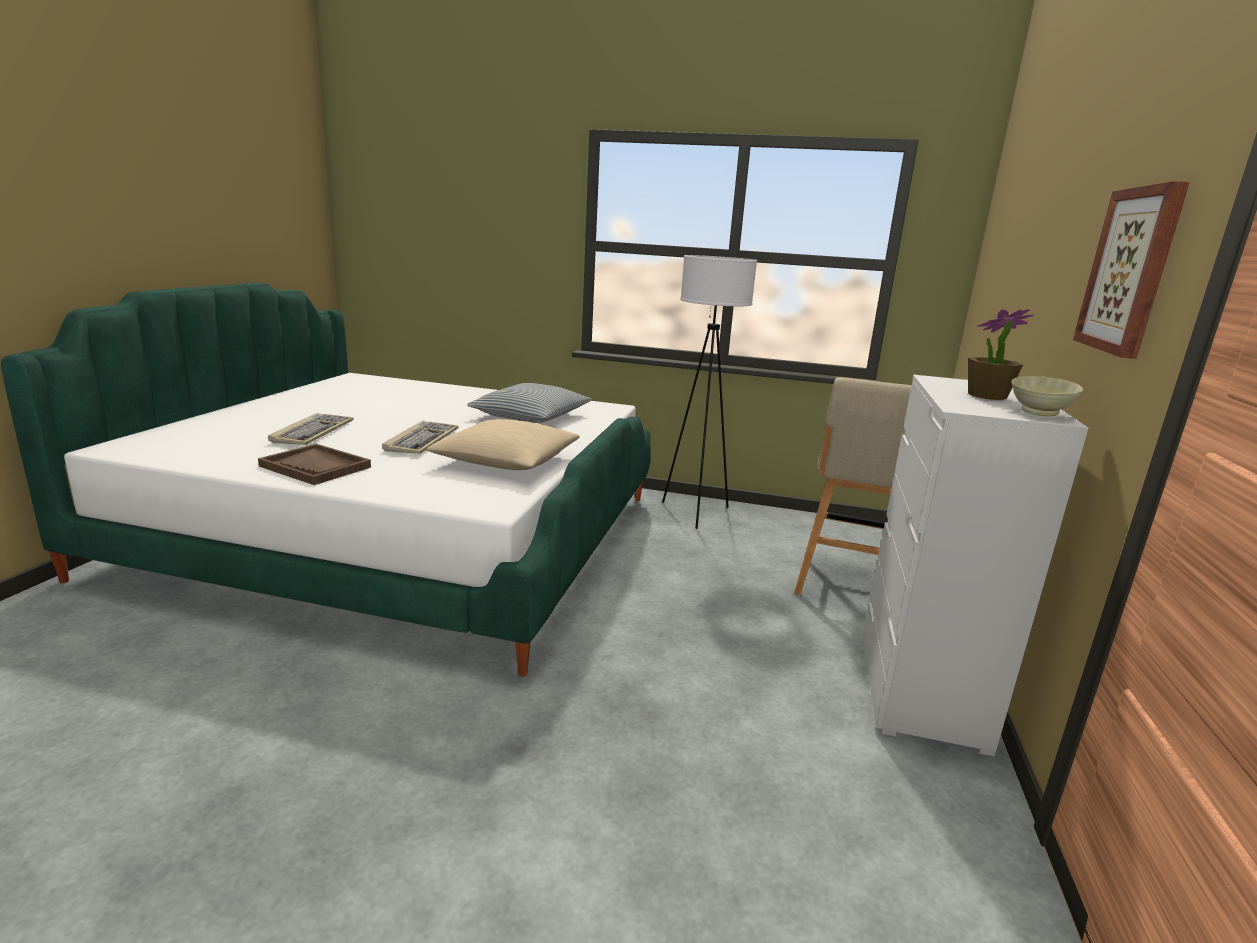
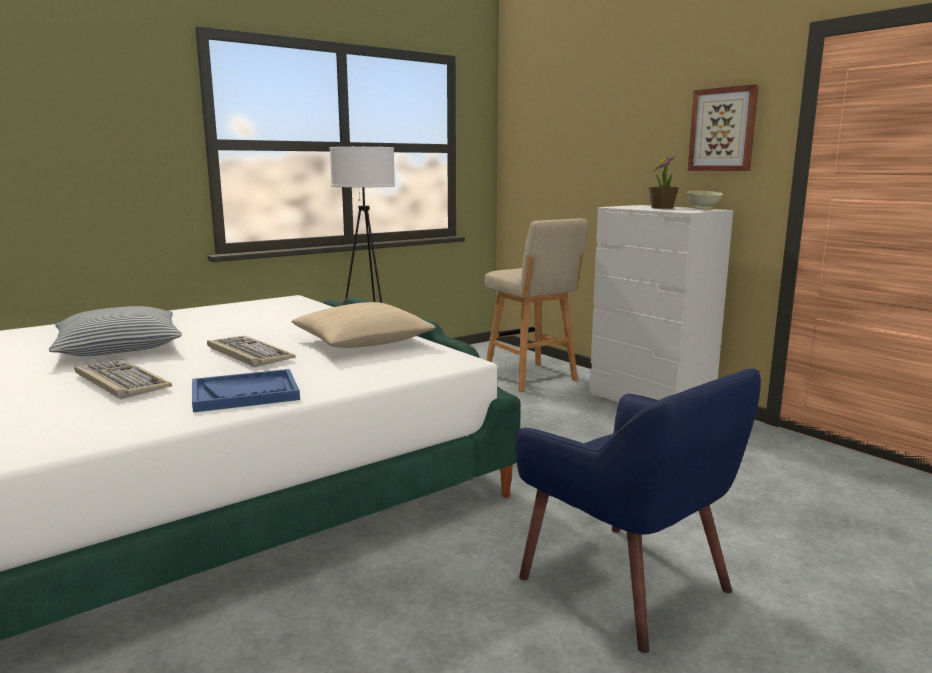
camera: 50 degrees left, 5 degrees down
brown tray [258,444,371,485] -> blue tray [192,369,300,412]
pillow [467,383,592,423] -> pillow moved to [49,306,182,356]
none -> blue armchair [515,368,761,653]

